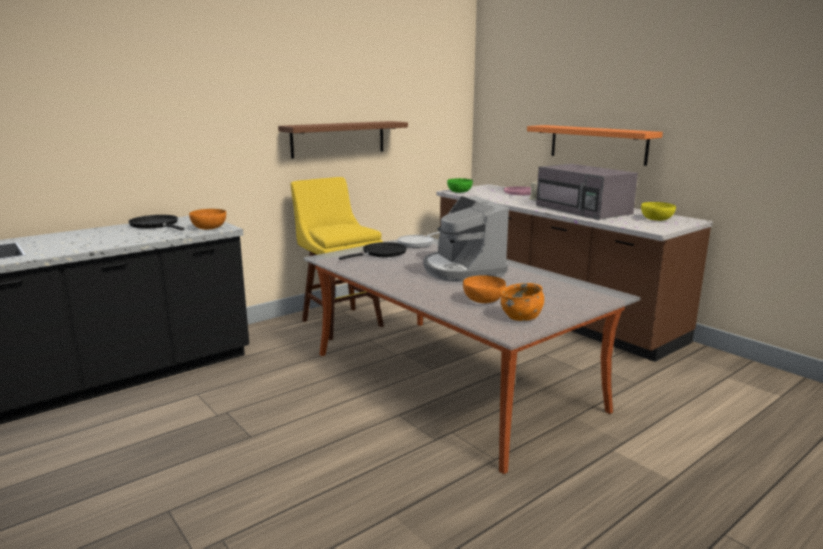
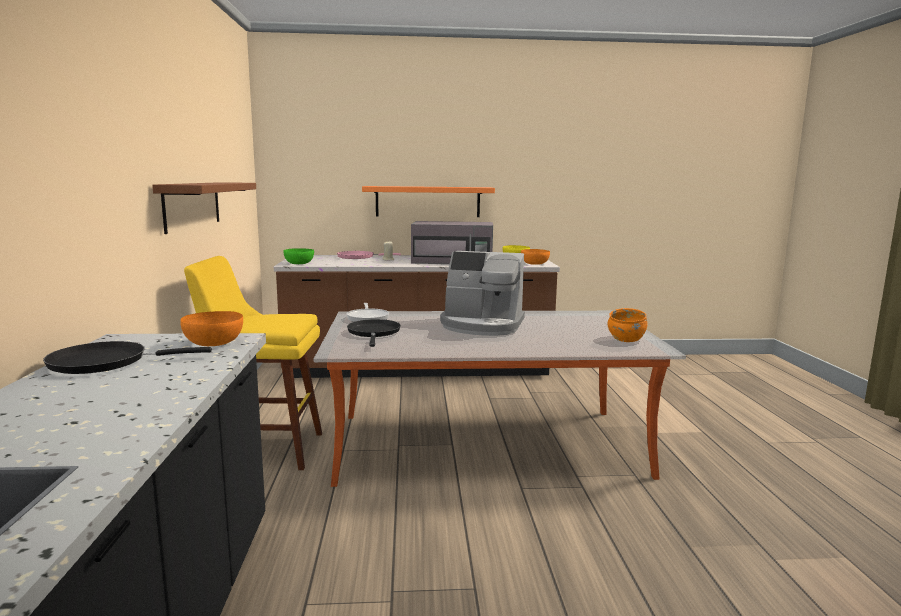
camera: 55 degrees left, 5 degrees down
orange bowl [463,275,506,303] -> orange bowl moved to [521,249,550,265]

